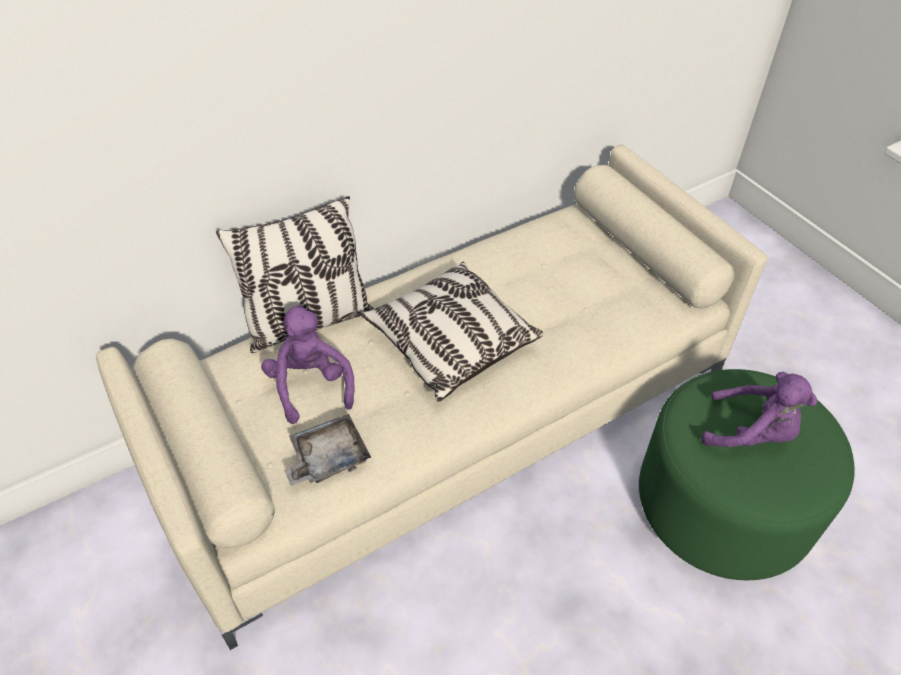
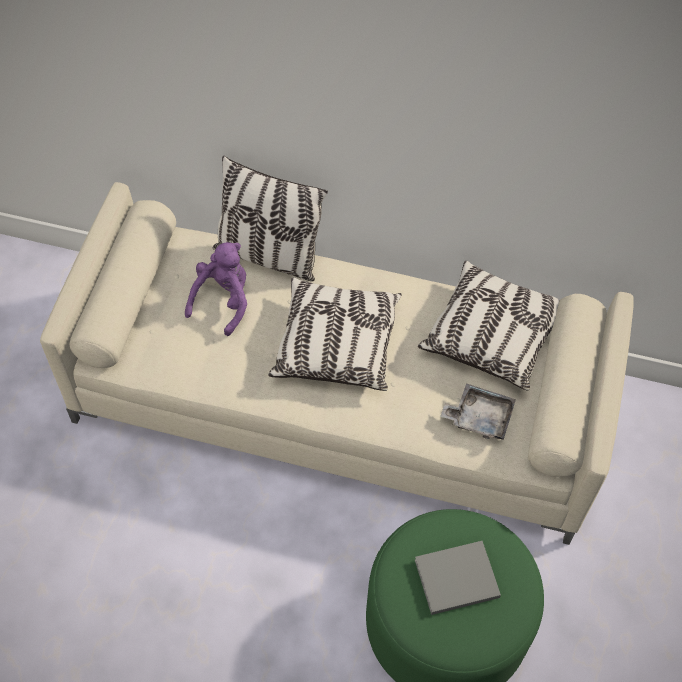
camera: 45 degrees right, 10 degrees up
grey tray [284,413,371,486] -> grey tray moved to [440,383,516,440]
purple plush toy [702,372,818,447] -> grey book [415,541,501,615]
none -> pillow [418,261,560,390]

